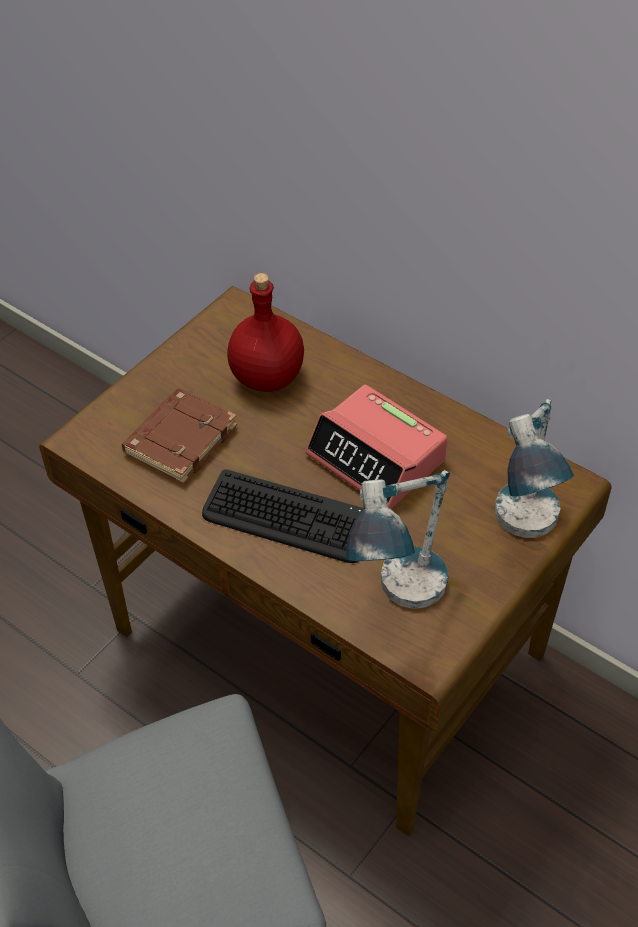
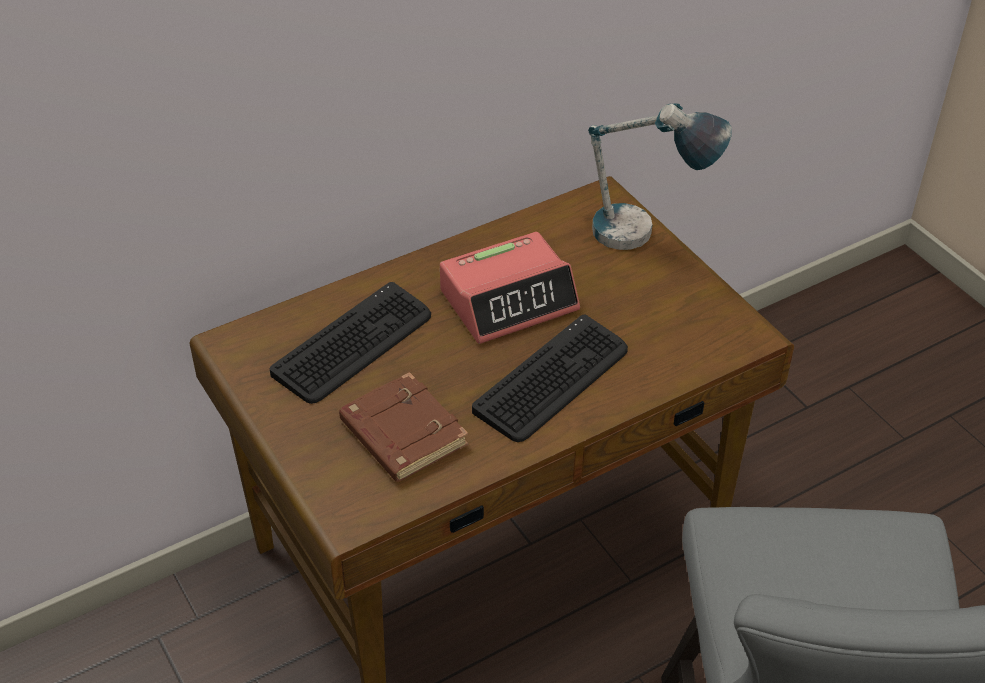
camera: 70 degrees left, 5 degrees down
red bottle [227,273,304,392] -> keyboard [270,282,431,404]
table lamp [346,470,450,609] -> none

